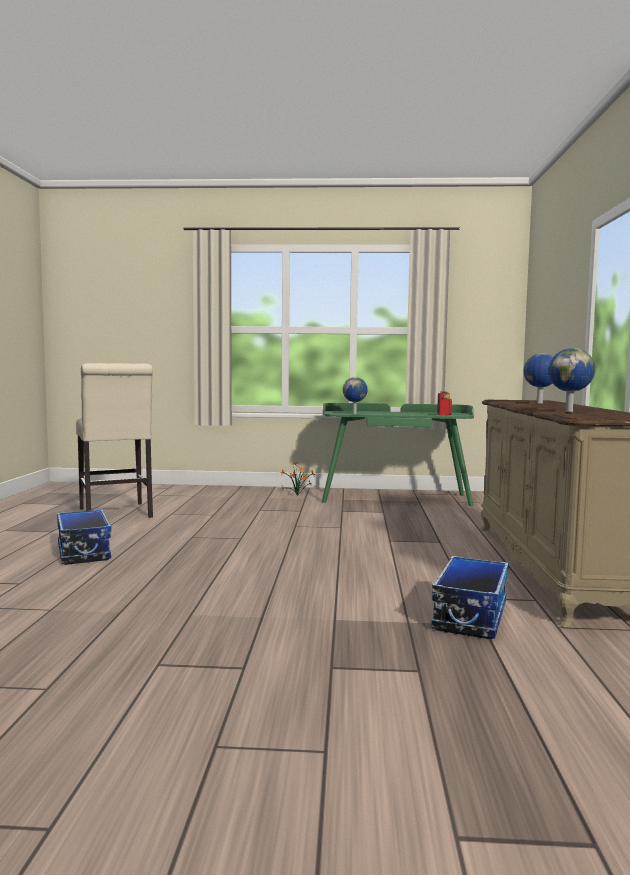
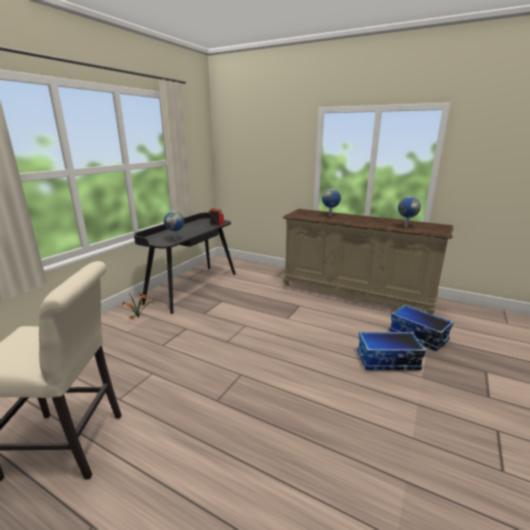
camera: 65 degrees left, 15 degrees up
storage box [57,509,112,565] -> storage box moved to [357,332,426,370]
green desk [322,403,474,506] -> black desk [134,212,236,314]

